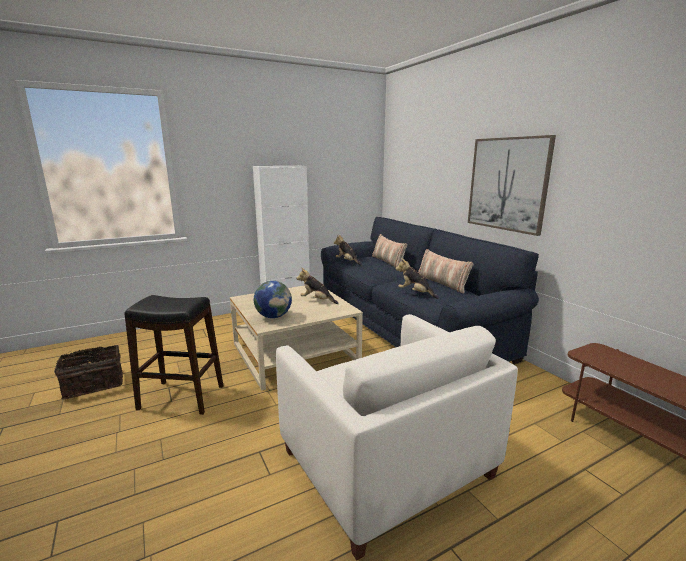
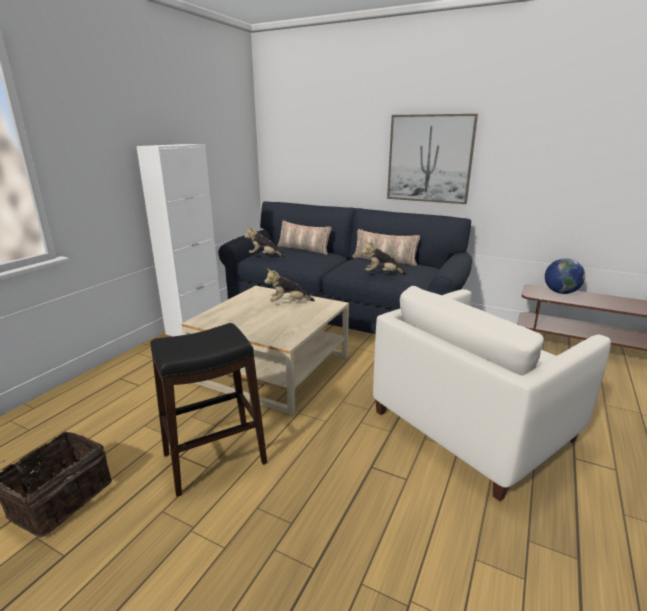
camera: 35 degrees left, 5 degrees up
globe [254,281,292,318] -> globe moved to [545,258,585,294]
white armchair [276,314,518,560] -> white armchair turned 120 degrees clockwise [373,286,611,501]

